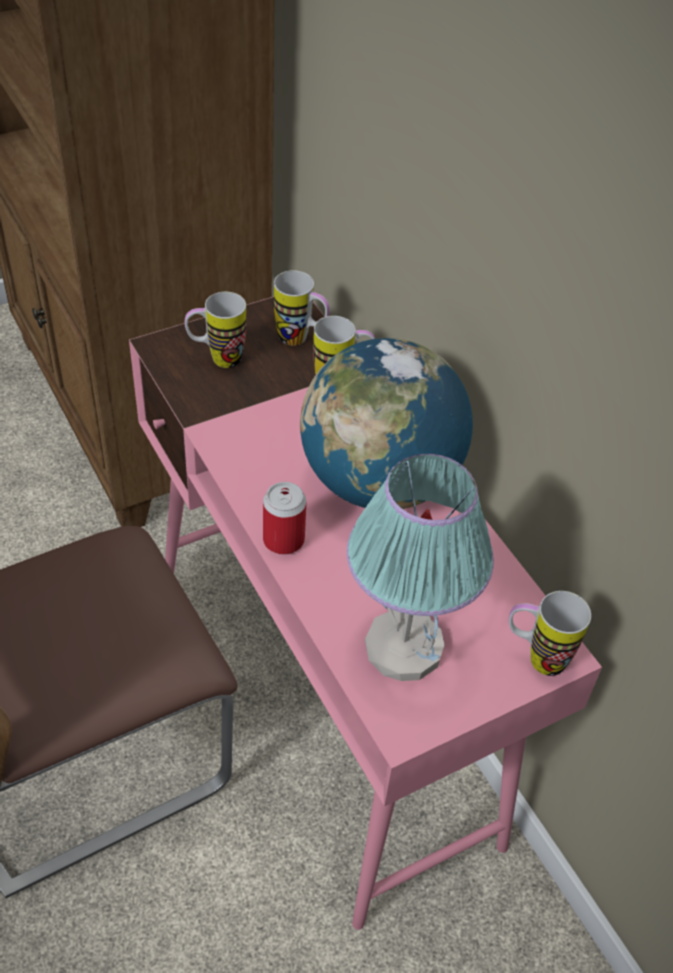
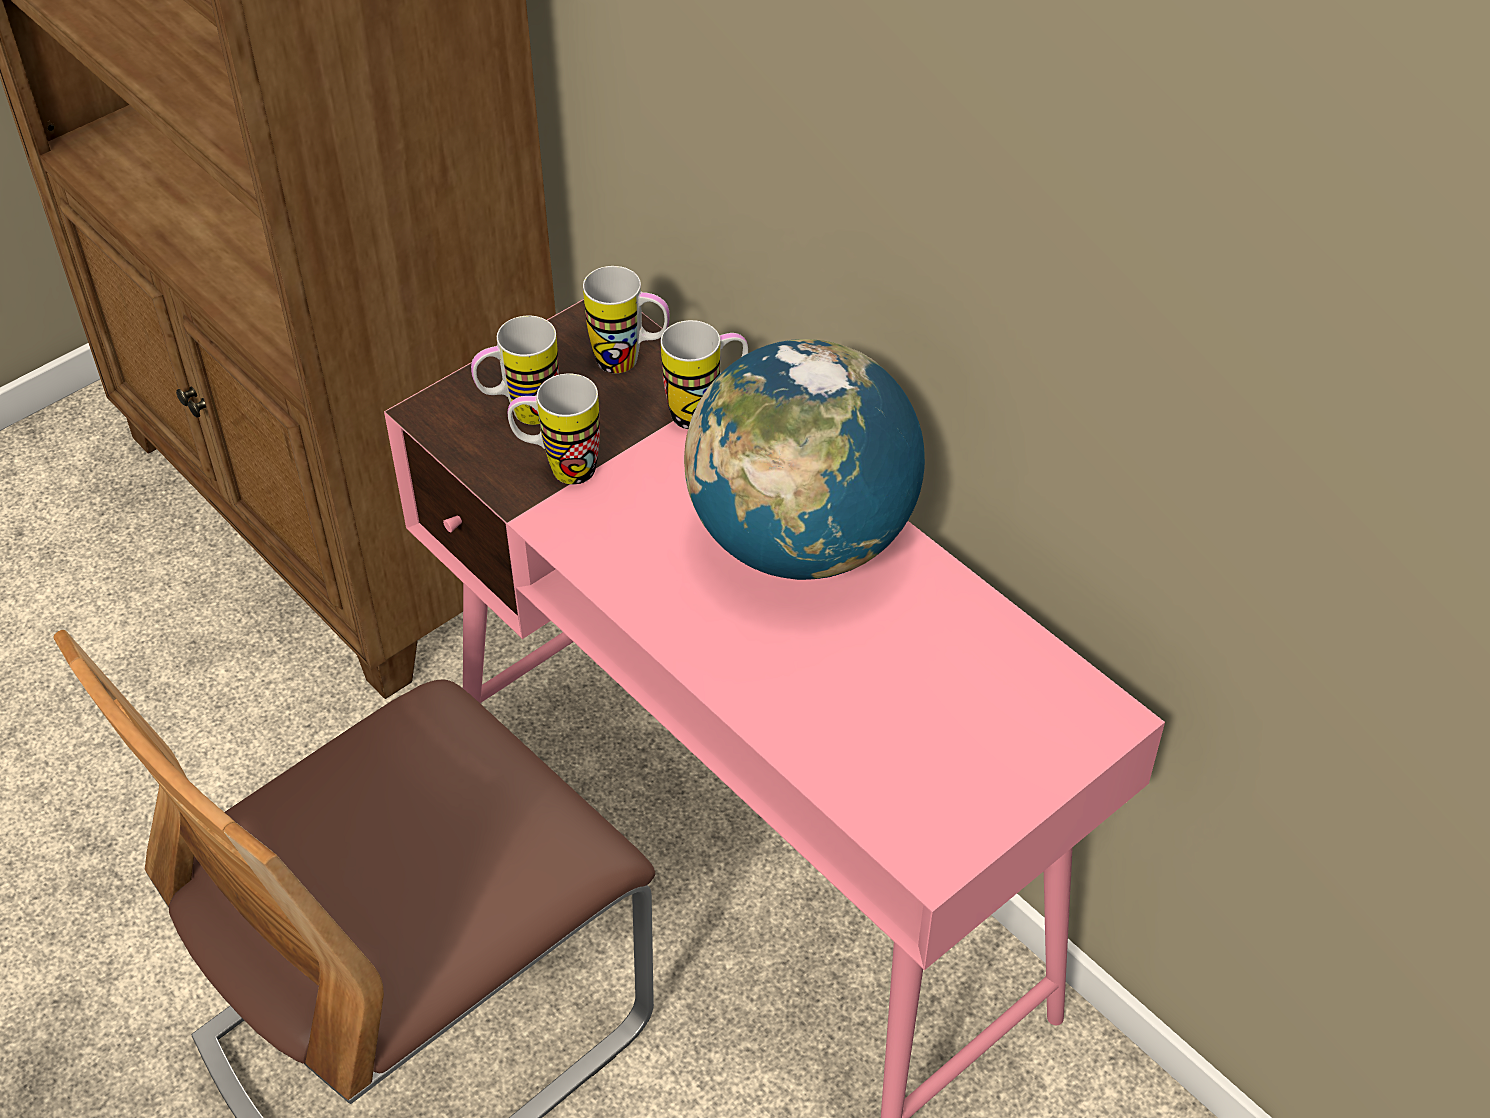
camera: 10 degrees left, 0 degrees up
can [263,482,306,555] -> none
table lamp [346,454,494,681] -> none
mug [509,591,591,676] -> mug moved to [508,373,600,484]

